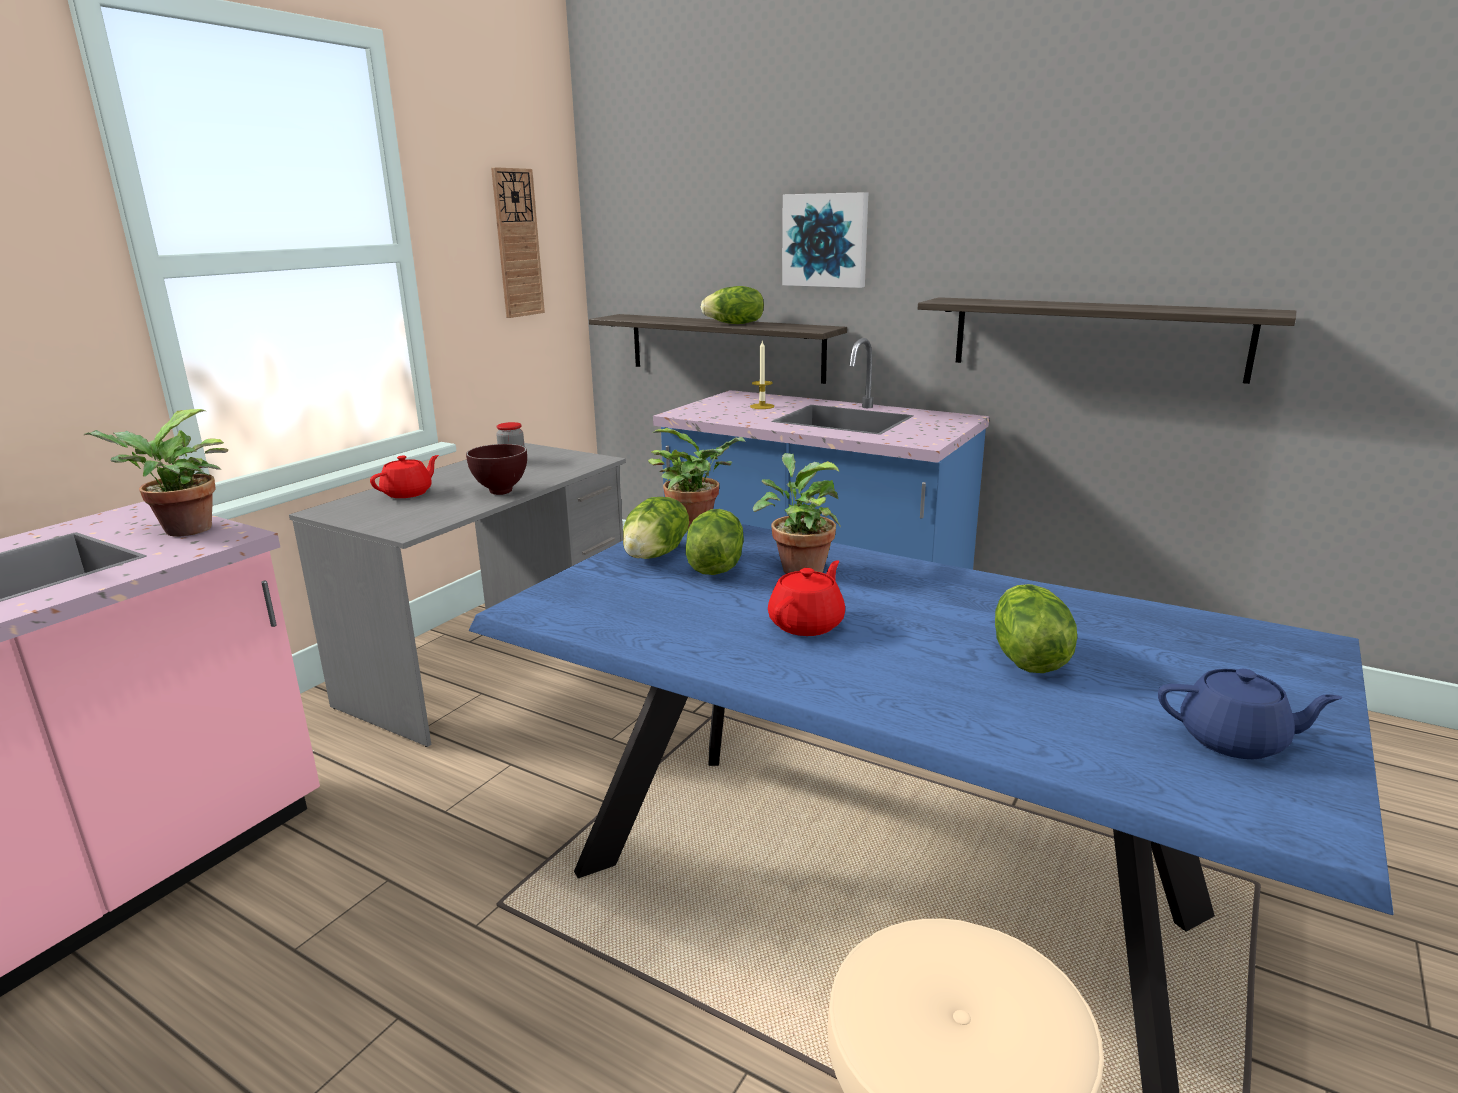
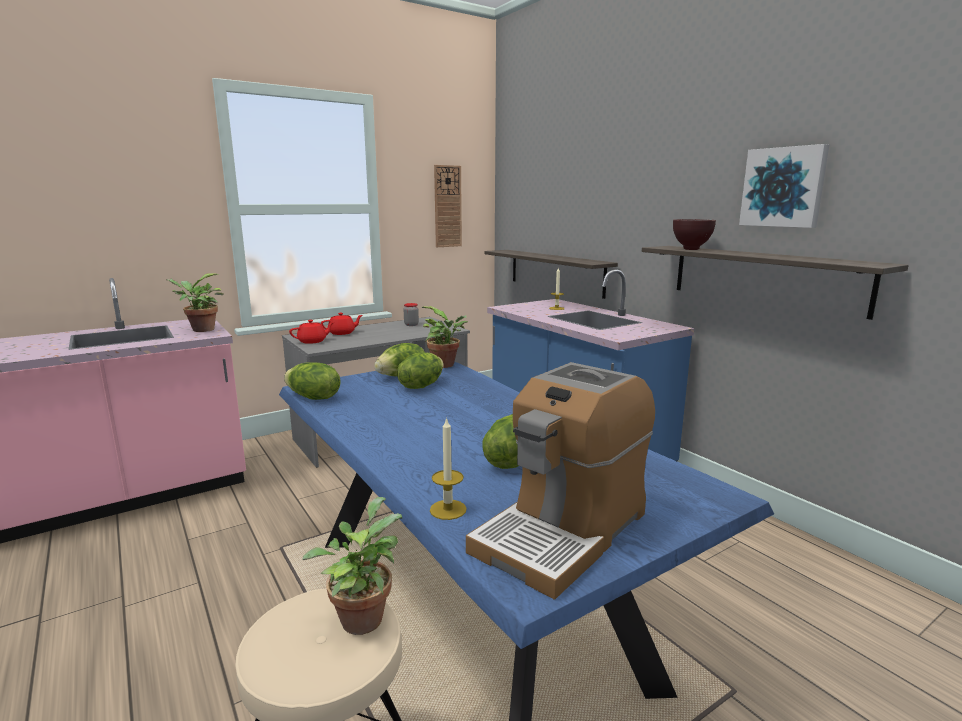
camera: 25 degrees right, 5 degrees down
brown bowl [466,444,527,495] -> brown bowl moved to [673,219,716,250]
lettuce [701,286,764,324] -> lettuce moved to [284,363,341,400]
potted plant [753,453,841,574] -> potted plant moved to [303,497,402,635]
red teapot [768,560,845,636] -> red teapot moved to [289,320,334,344]
picture [782,192,868,288] -> picture moved to [739,144,830,228]
blue teapot [1158,669,1342,759] -> coffee machine [466,362,655,600]
none -> candle [430,417,467,520]

